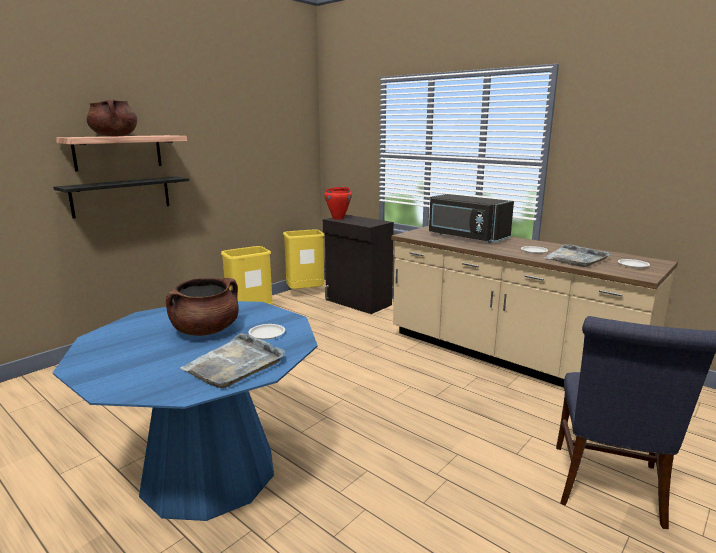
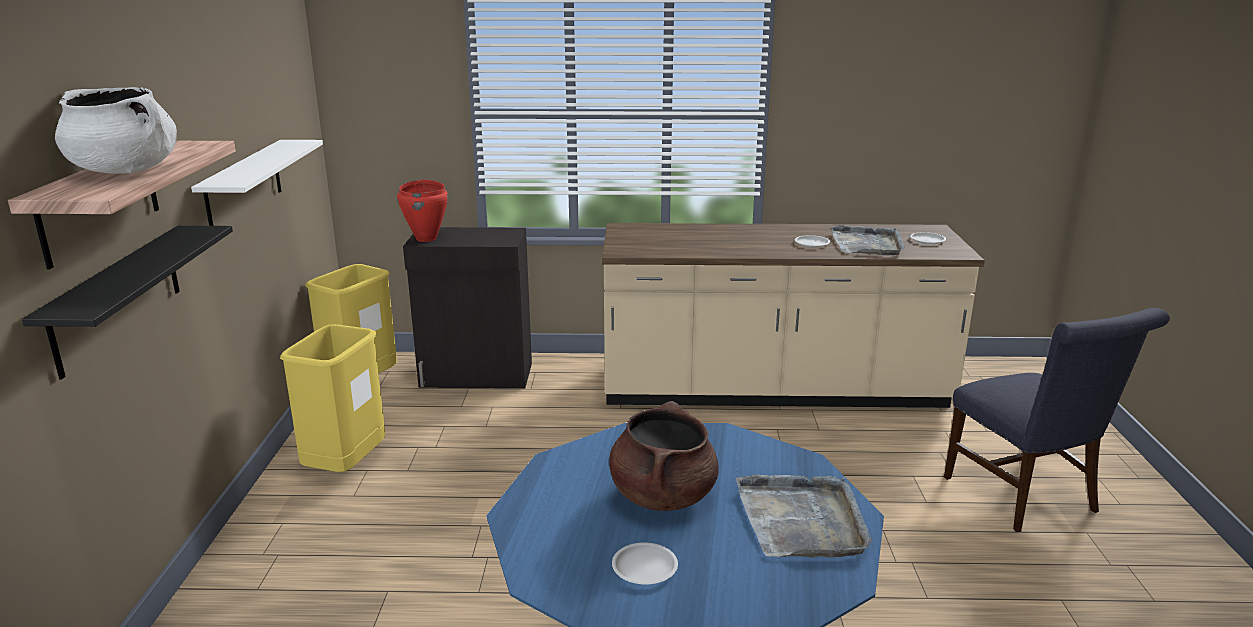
camera: 40 degrees left, 5 degrees up
brown cooking pot [87,99,137,137] -> white cooking pot [55,87,177,174]
white plate [248,324,285,339] -> white plate moved to [612,542,678,585]
black microwave [429,194,514,243] -> none
none -> white shelf [191,140,323,226]

